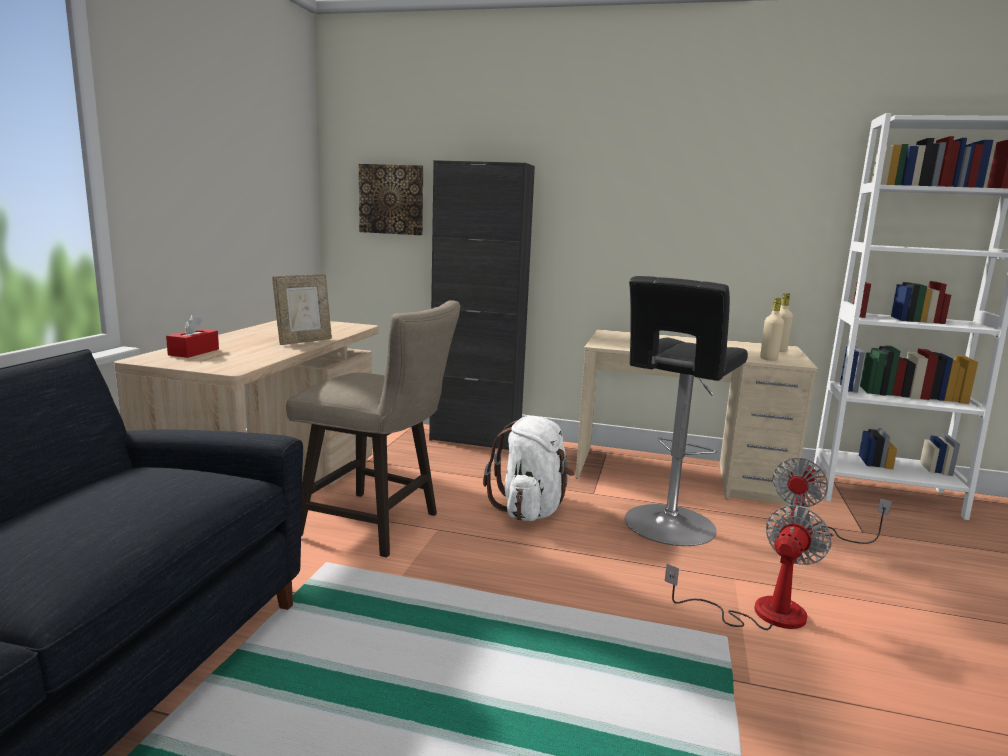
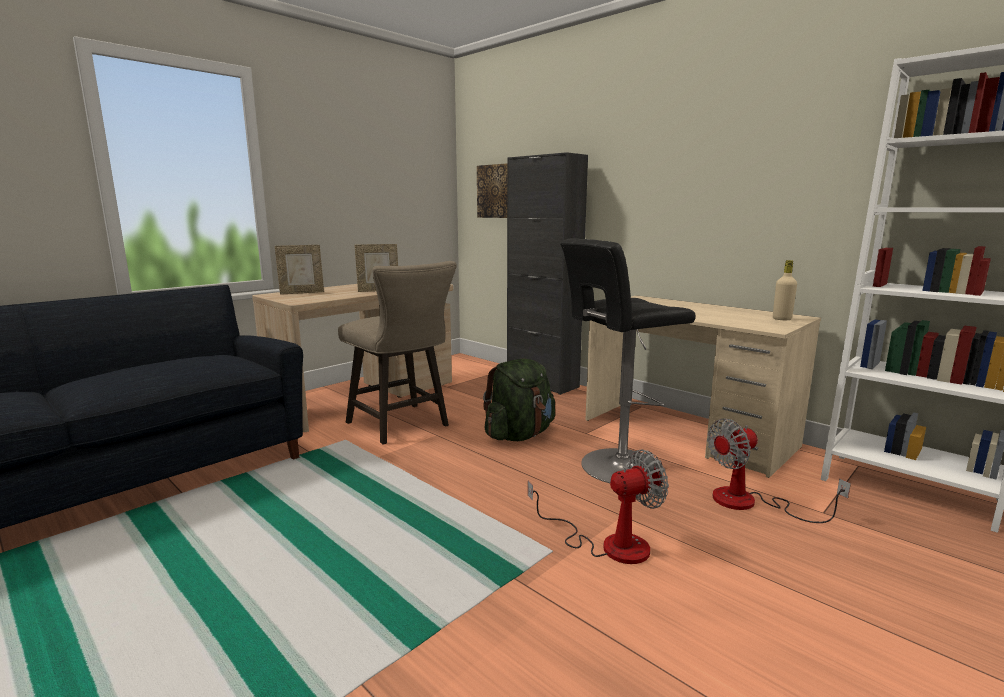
camera: 30 degrees right, 0 degrees up
red tissue box [166,314,219,358] -> picture frame [275,245,324,295]
white backpack [483,416,575,521] -> green backpack [483,358,555,441]
beige bottle [760,298,784,361] -> none

